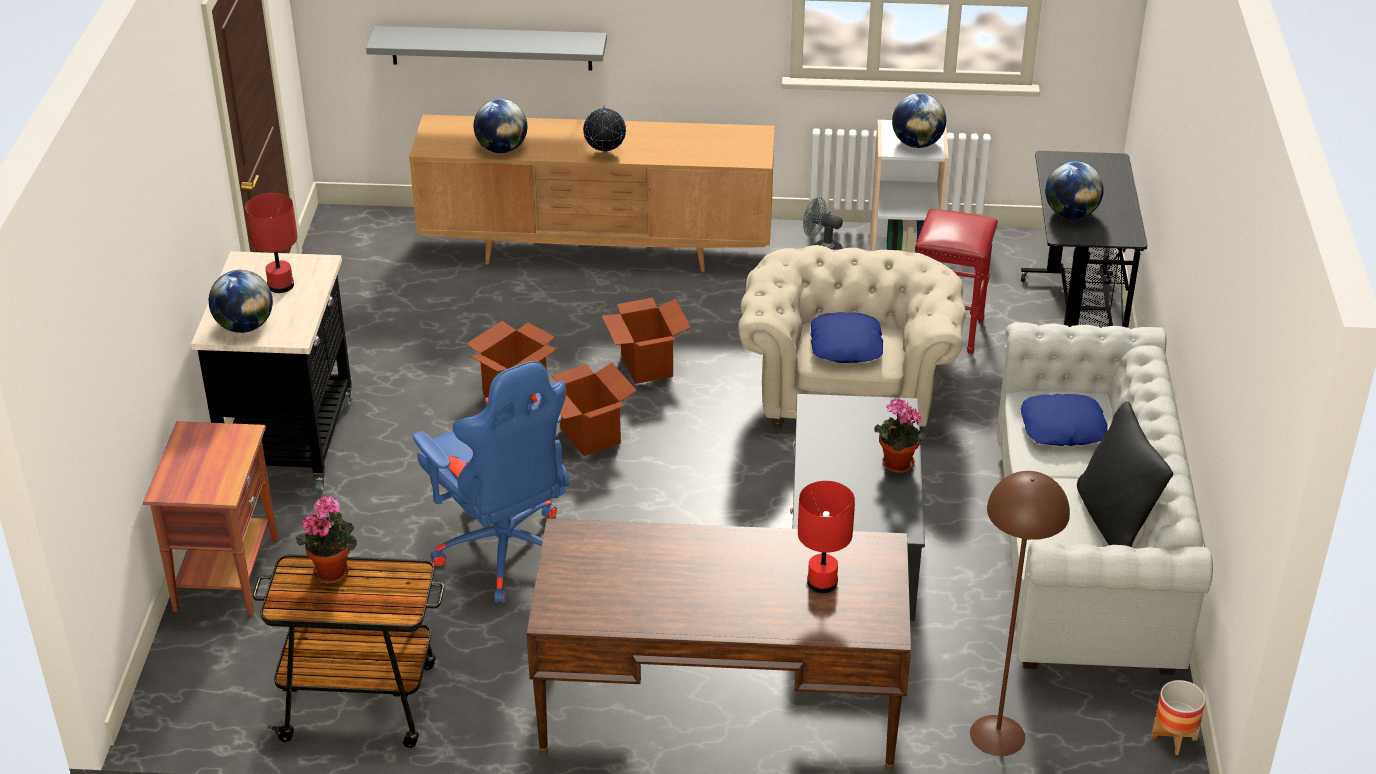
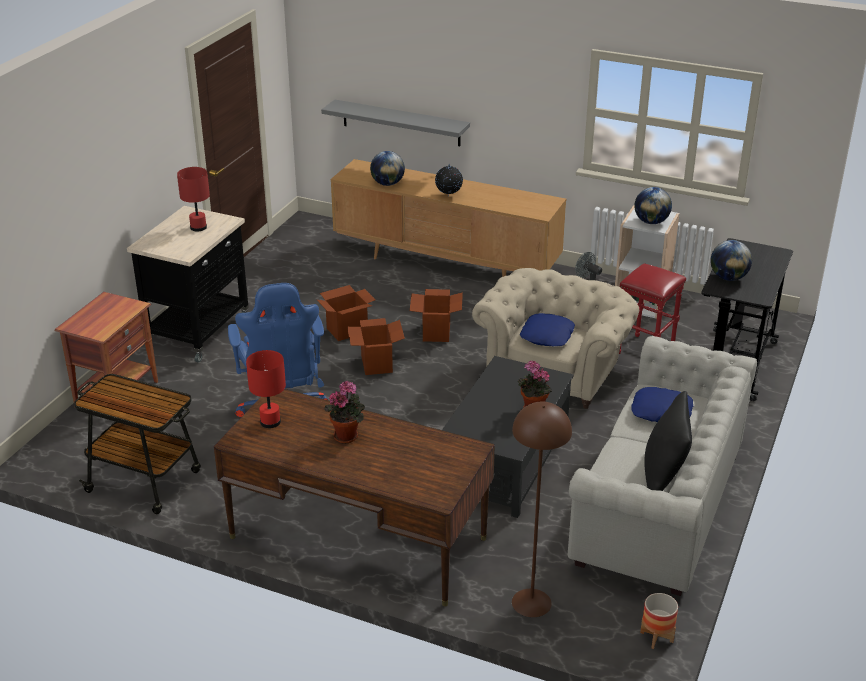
camera: 20 degrees right, 5 degrees down
globe [209,270,273,333] -> none
potted plant [296,496,357,584] -> potted plant moved to [324,380,365,444]
red table lamp [798,481,855,593] -> red table lamp moved to [246,350,286,428]

